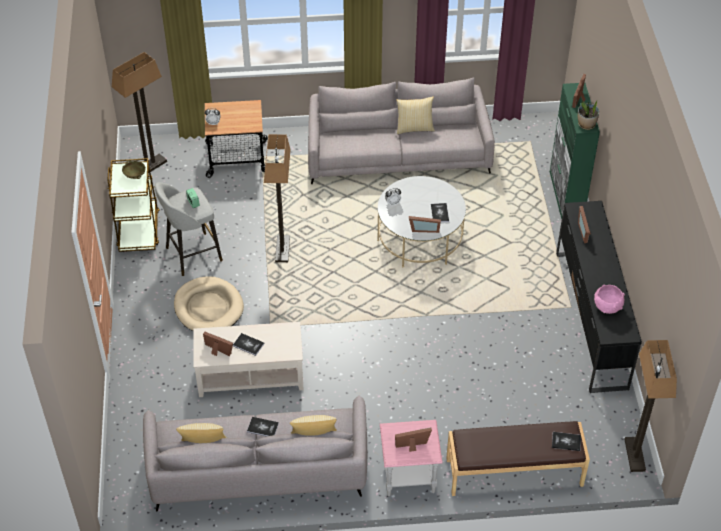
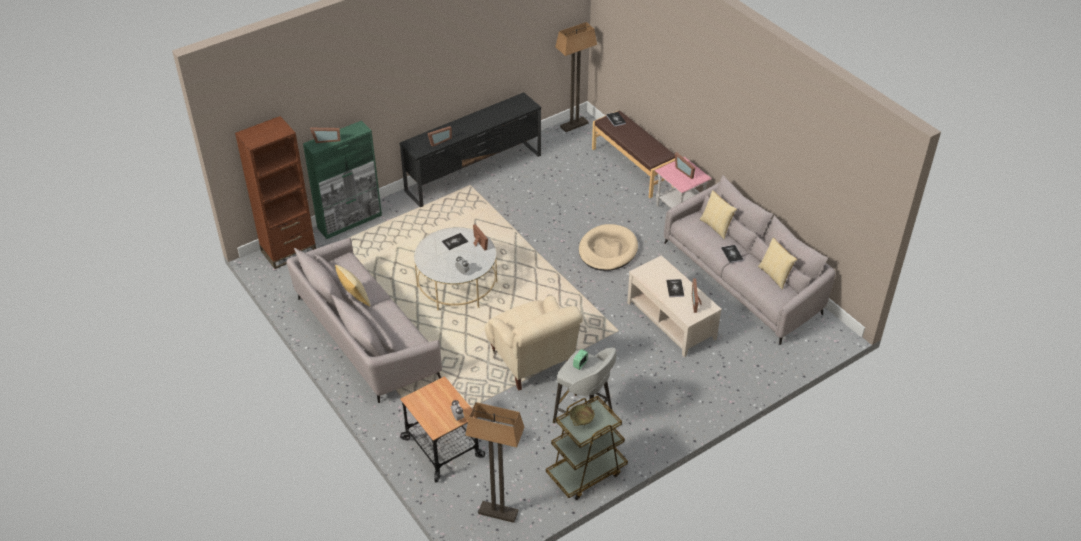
camera: 120 degrees left, 5 degrees down
beige dog bed [174,276,244,331] -> beige dog bed moved to [579,224,638,271]
floor lamp [264,134,291,262] -> beige armchair [485,296,583,390]
potted plant [578,100,599,130] -> none
pink bowl [594,285,625,314] -> none
none -> brown bookcase [235,116,316,269]

